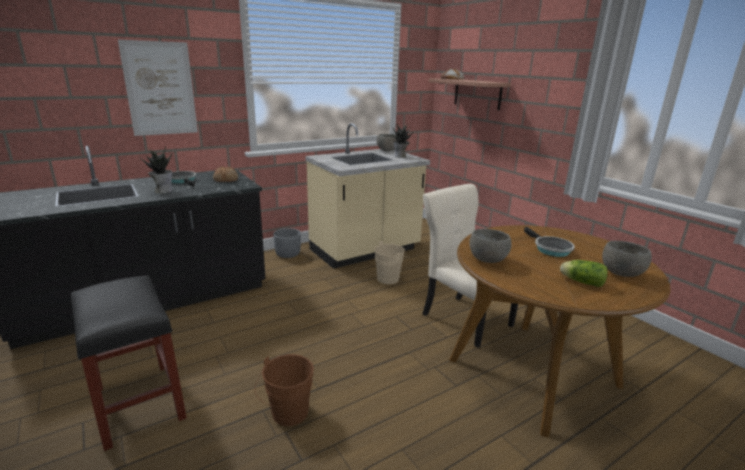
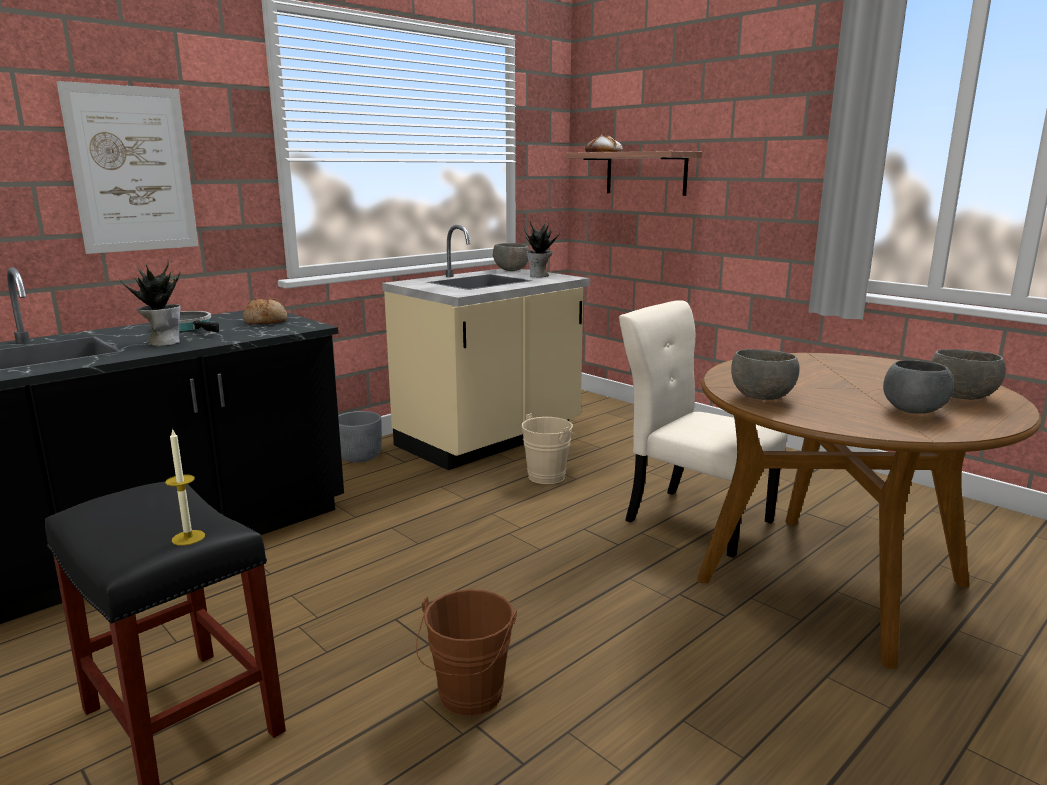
camera: 10 degrees left, 5 degrees down
frying pan [524,227,575,257] -> none
lettuce [560,260,608,287] -> grey bowl [883,360,954,414]
none -> candle [165,428,205,546]

